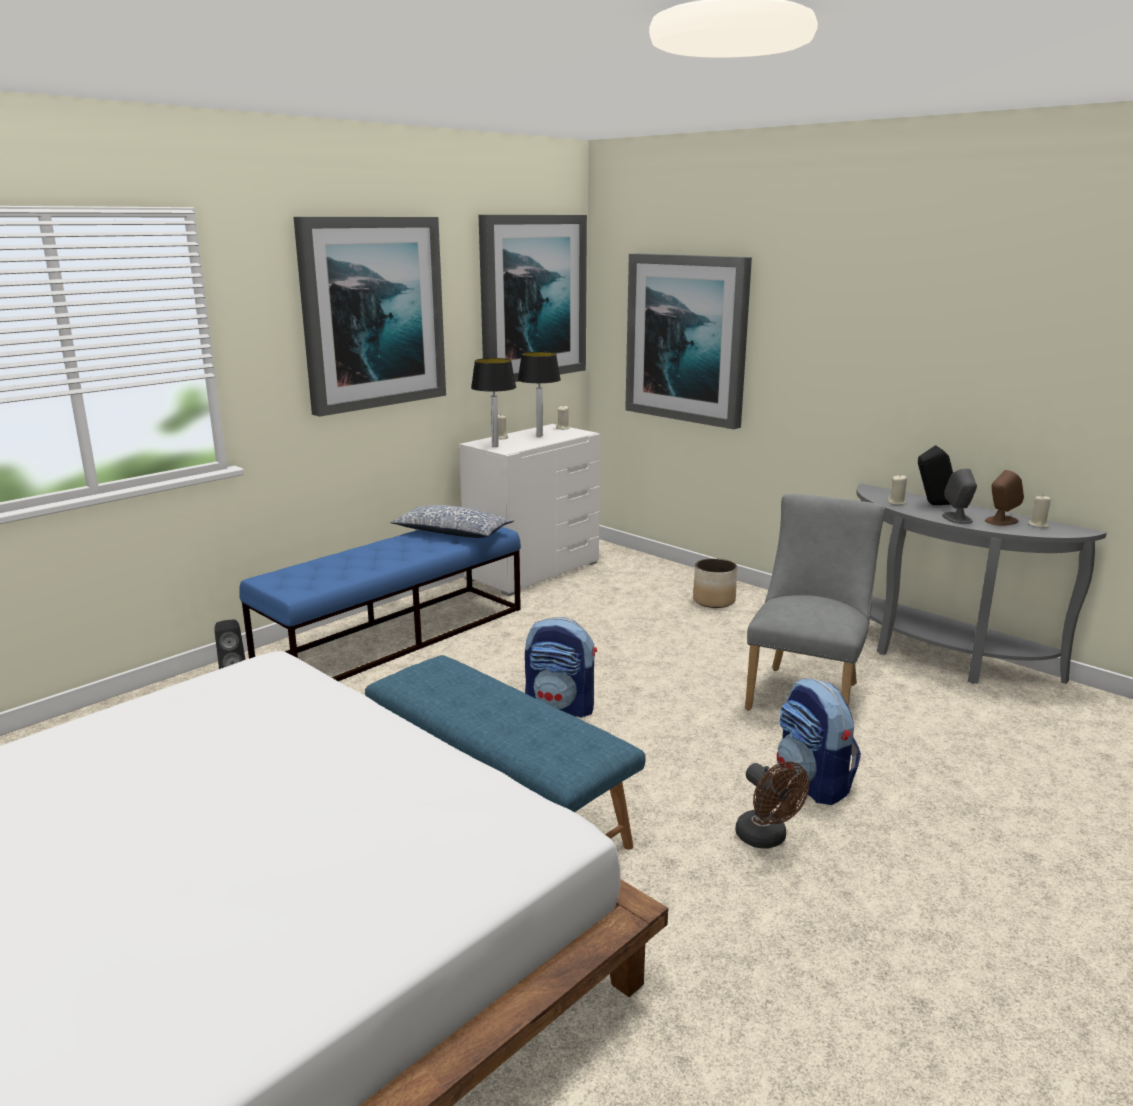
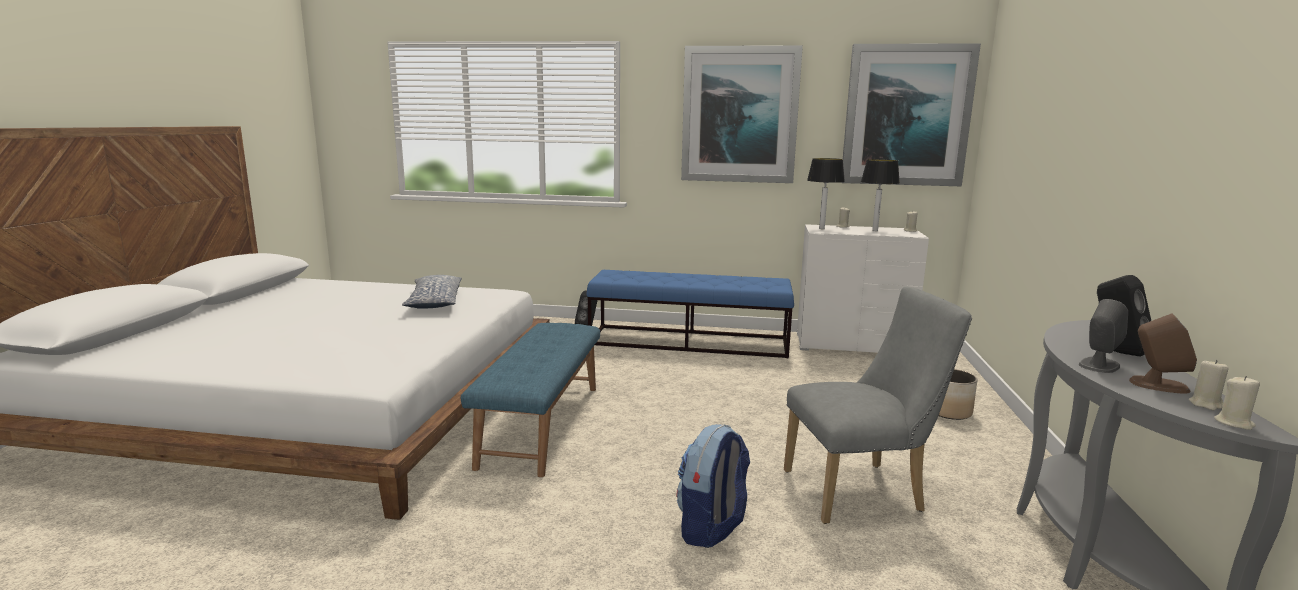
camera: 55 degrees right, 5 degrees down
pillow [390,505,514,538] -> pillow moved to [402,275,462,309]
backpack [525,617,597,718] -> none
picture [625,254,752,429] -> none
brown fan [735,762,809,849] -> none
beige candle [888,474,907,505] -> beige candle moved to [1214,376,1260,430]

